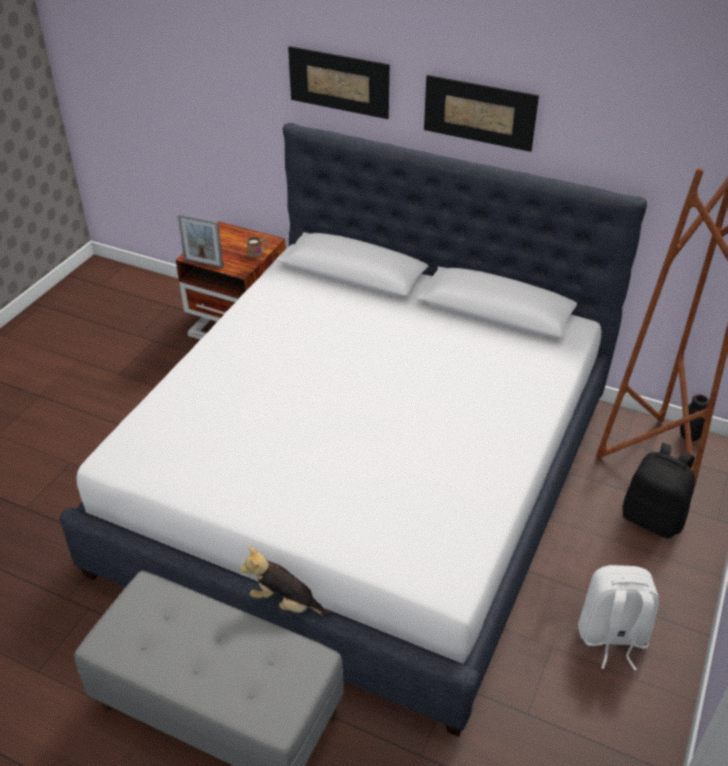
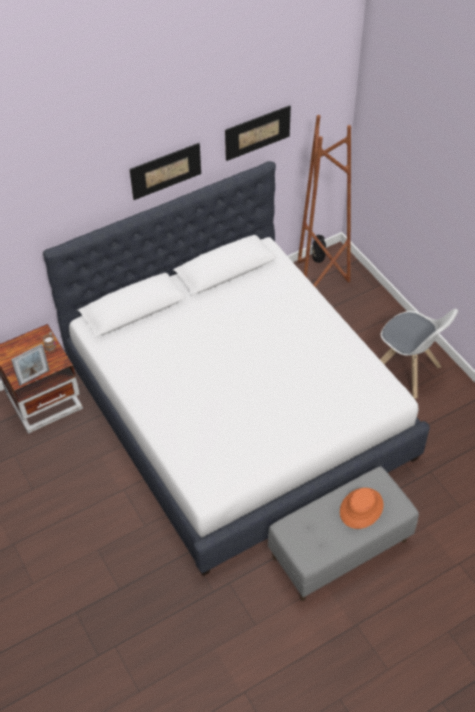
camera: 55 degrees left, 10 degrees up
plush toy [239,547,334,617] -> none
picture [288,46,390,119] -> picture moved to [225,105,291,161]
white backpack [578,565,659,671] -> chair [380,309,458,398]
black backpack [623,443,695,538] -> none
none -> orange hat [340,488,384,529]

